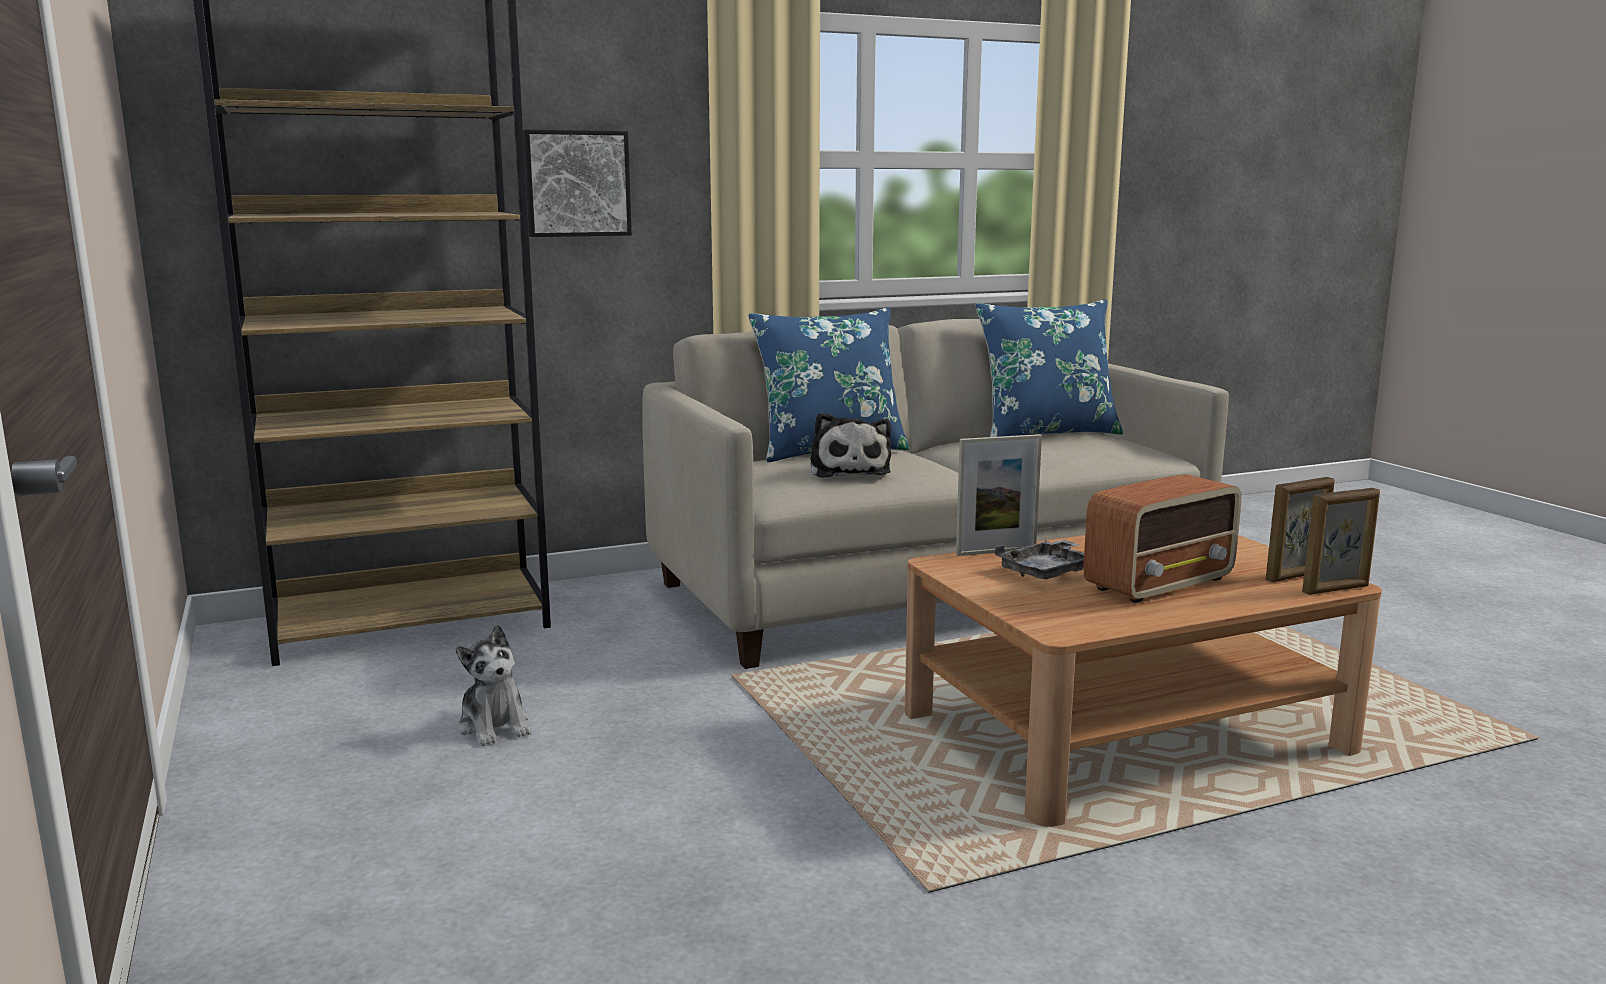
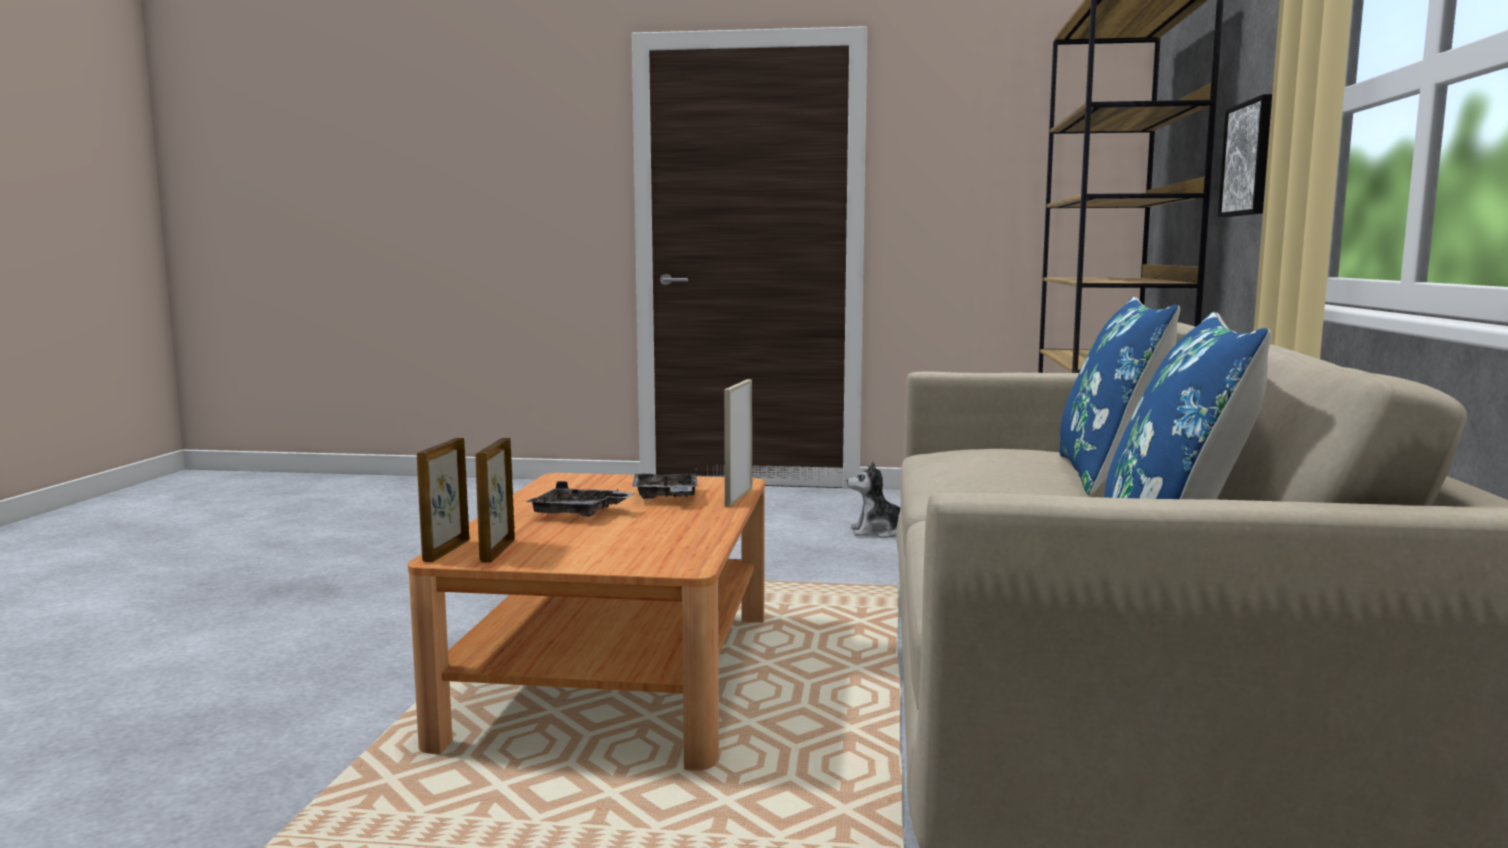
camera: 120 degrees right, 5 degrees down
plush toy [811,412,892,478] -> none
radio [1083,474,1241,603] -> grey tray [526,481,635,517]

